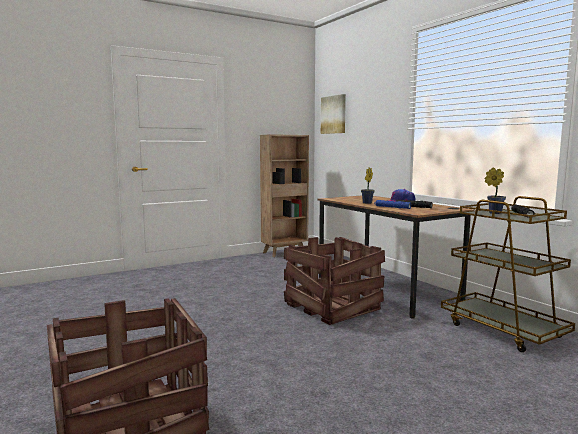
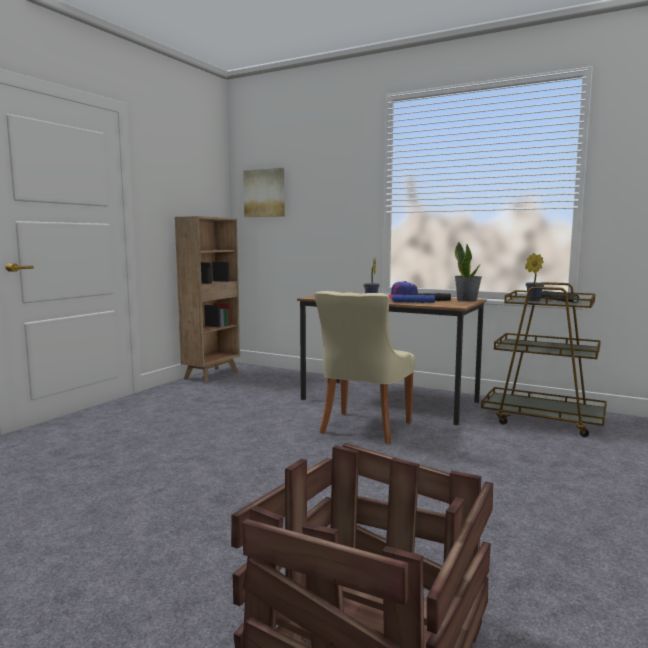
camera: 30 degrees left, 0 degrees up
crate [284,237,385,325] -> beige chair [314,291,415,444]
none -> potted plant [455,241,482,302]

